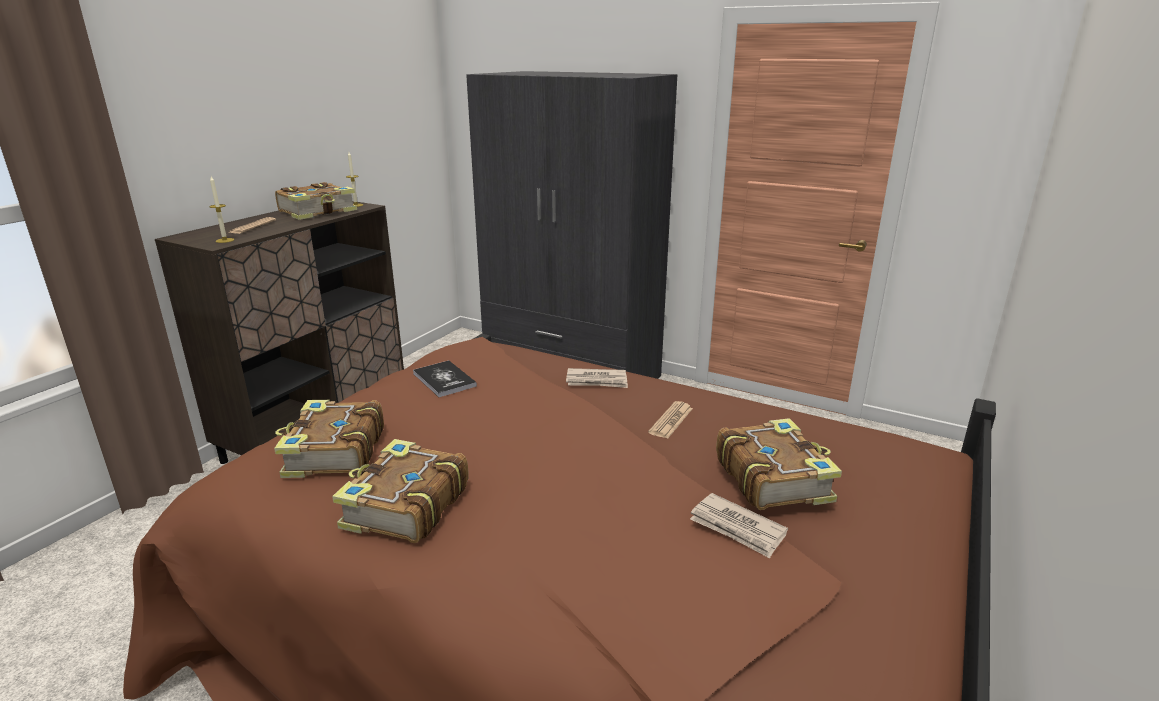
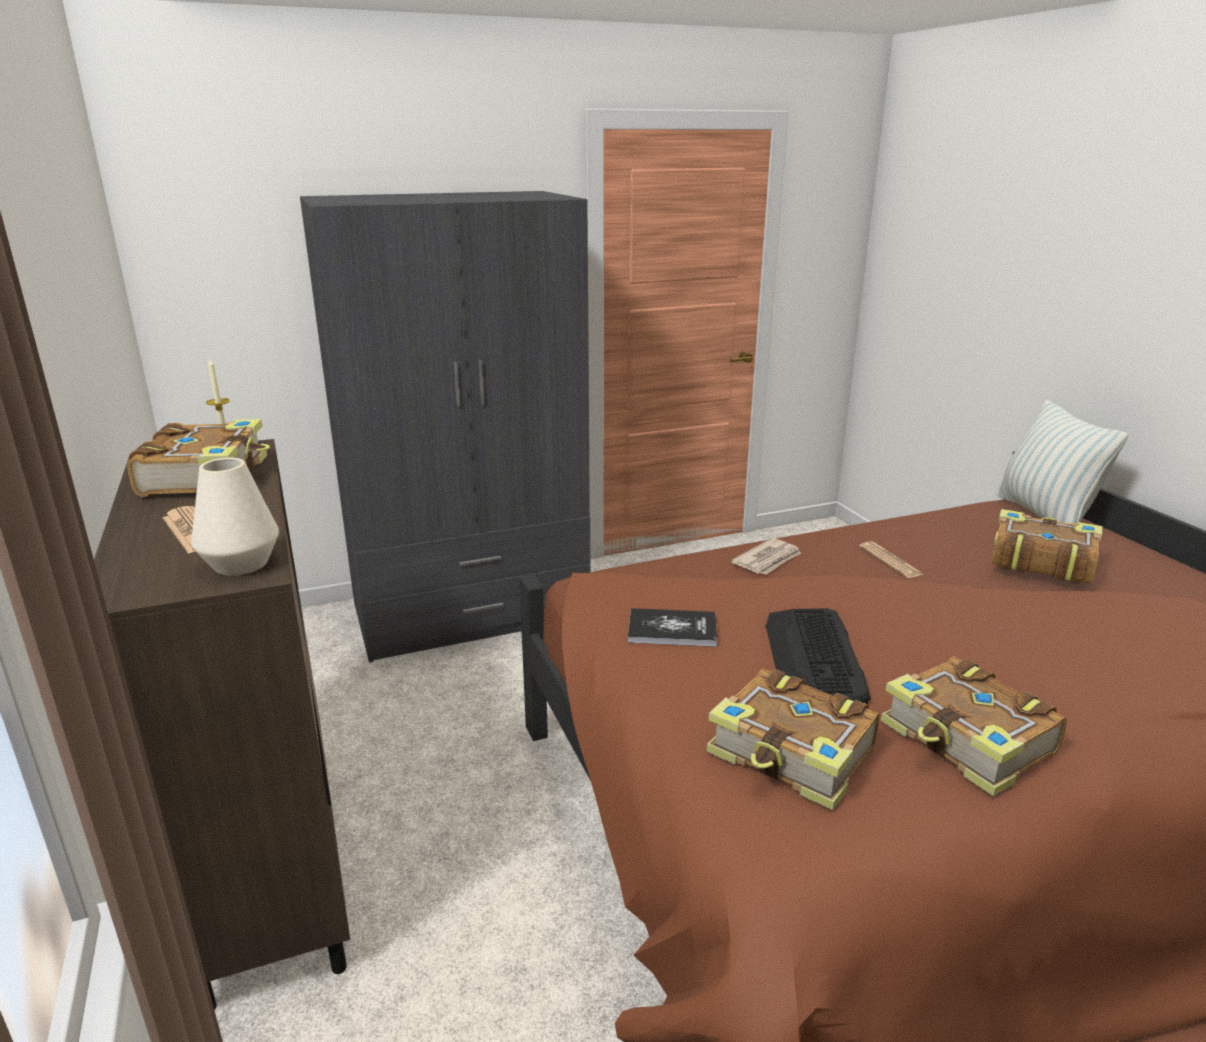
camera: 50 degrees left, 0 degrees up
candle [209,176,234,243] -> white vase [191,458,279,576]
newspaper [690,493,788,558] -> none
none -> keyboard [765,608,870,704]
none -> pillow [996,400,1128,524]

